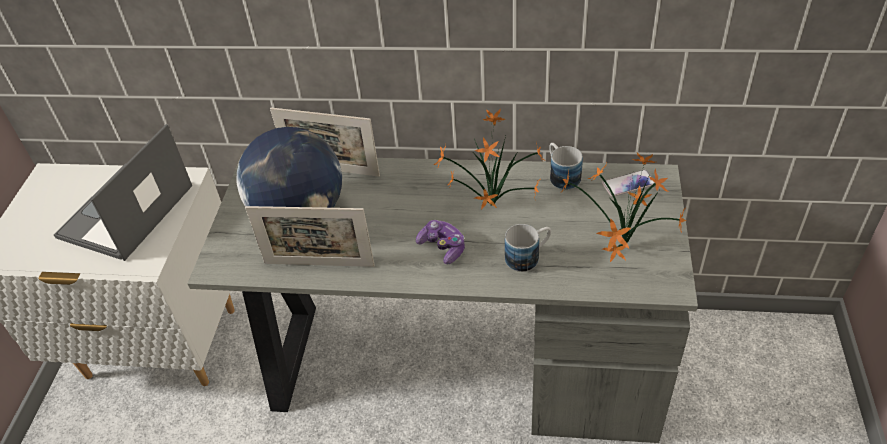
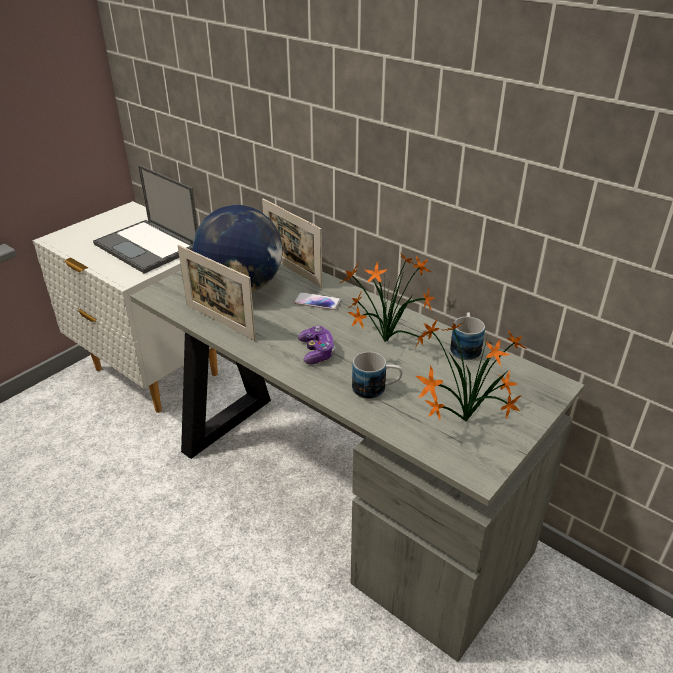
camera: 30 degrees right, 10 degrees down
laptop [54,124,192,261] -> laptop turned 105 degrees counterclockwise [93,165,198,273]
phone [602,170,655,197] -> phone moved to [294,292,341,310]

